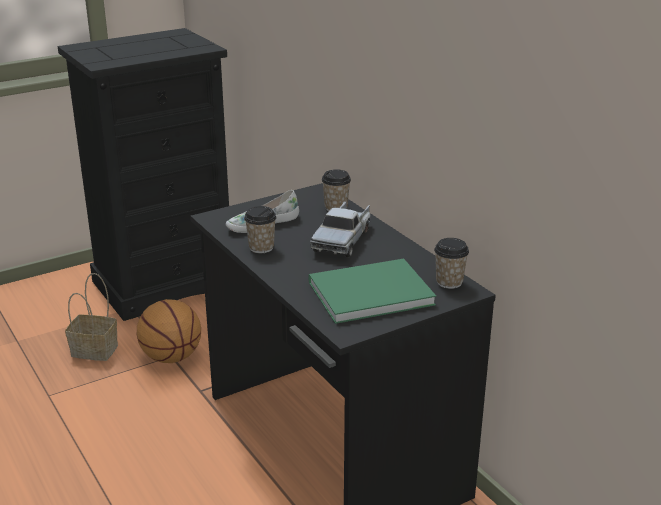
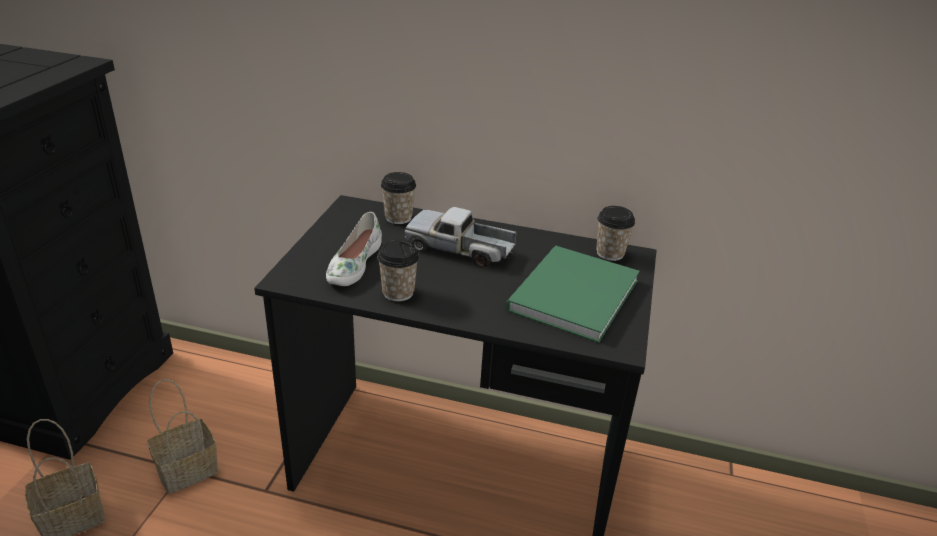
camera: 45 degrees left, 5 degrees up
basketball [137,299,201,363] -> basket [147,379,219,494]
toy truck [310,201,370,257] -> toy truck turned 135 degrees clockwise [405,207,517,267]

